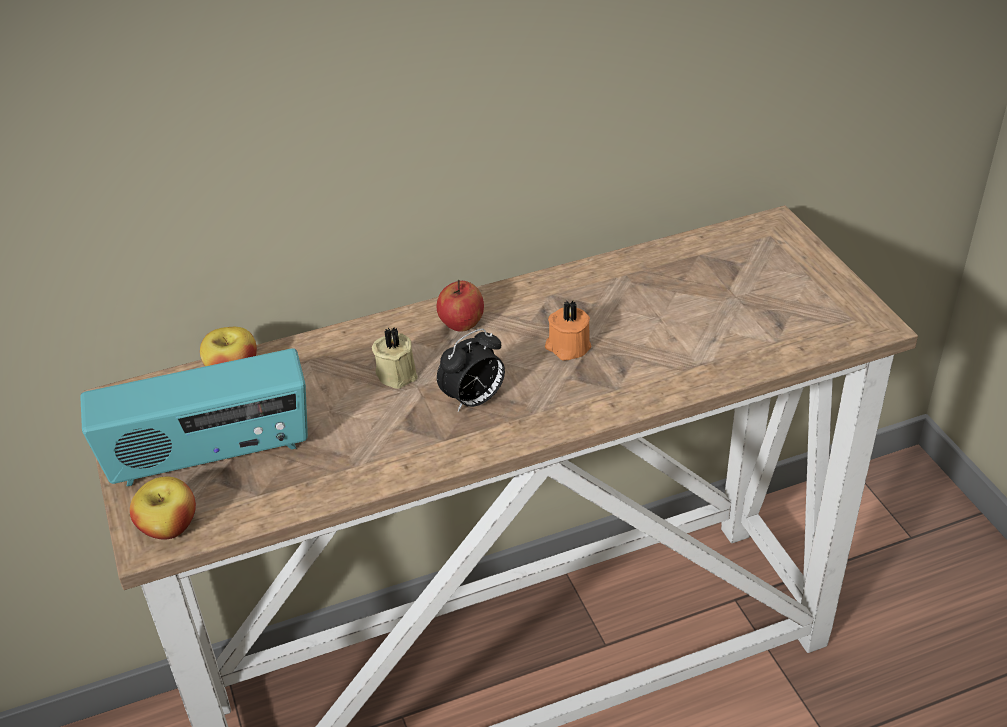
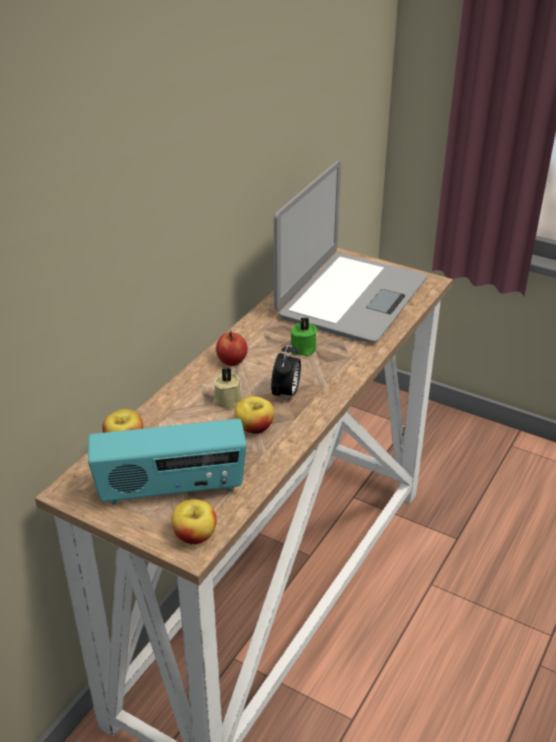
camera: 40 degrees left, 5 degrees down
radio [80,348,308,486] -> radio turned 45 degrees clockwise [88,419,247,505]
orange candle [545,301,591,360] -> green candle [291,317,317,356]
none -> apple [234,396,274,434]
none -> laptop [274,161,427,343]

